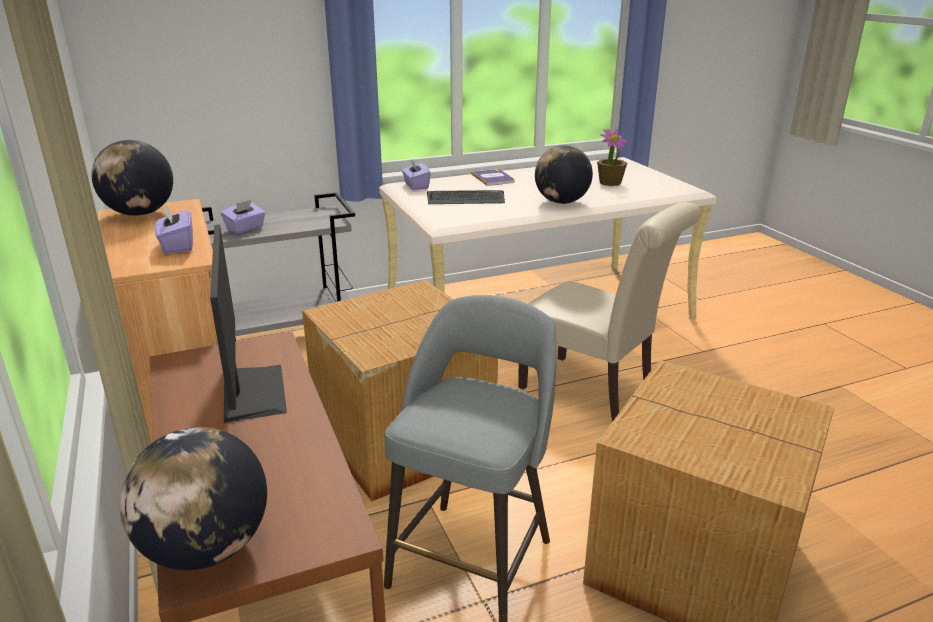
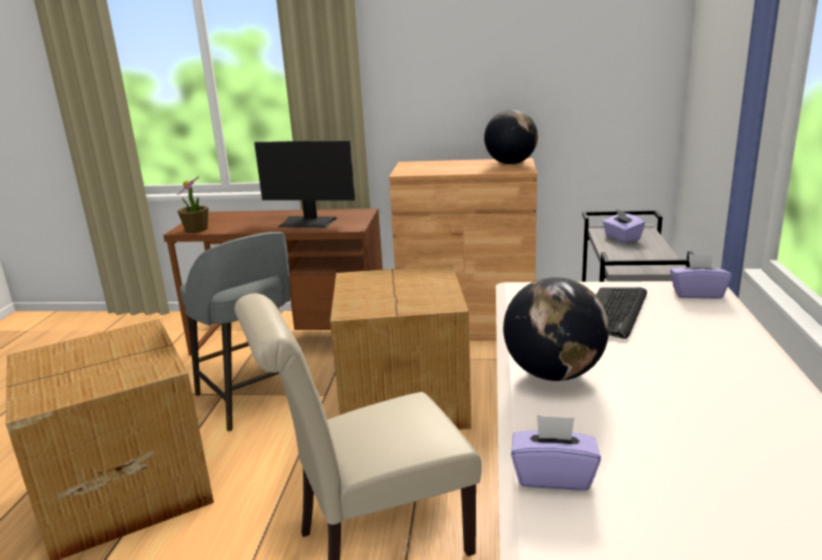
camera: 120 degrees right, 5 degrees down
globe [120,427,267,570] -> none
purple tissue box [155,204,193,254] -> purple tissue box moved to [511,415,601,491]
book [471,169,514,186] -> none
potted plant [597,129,628,186] -> potted plant moved to [177,177,208,233]

